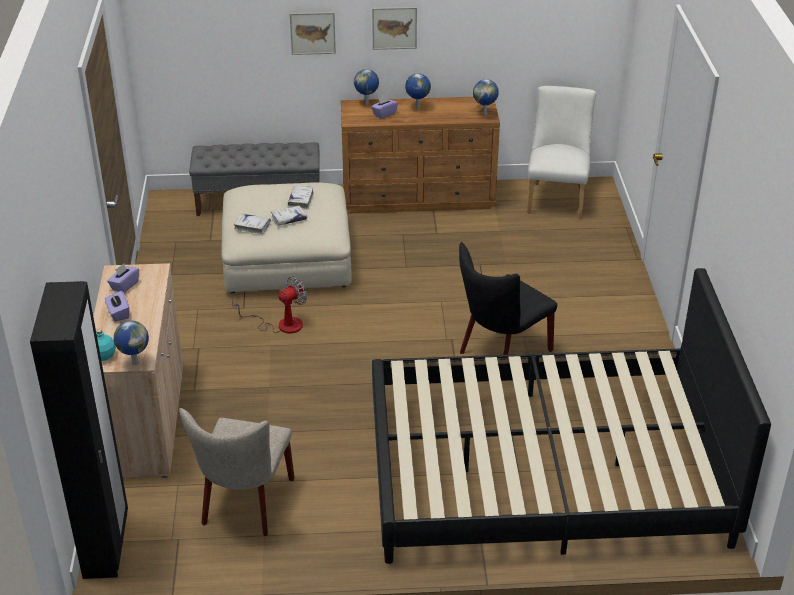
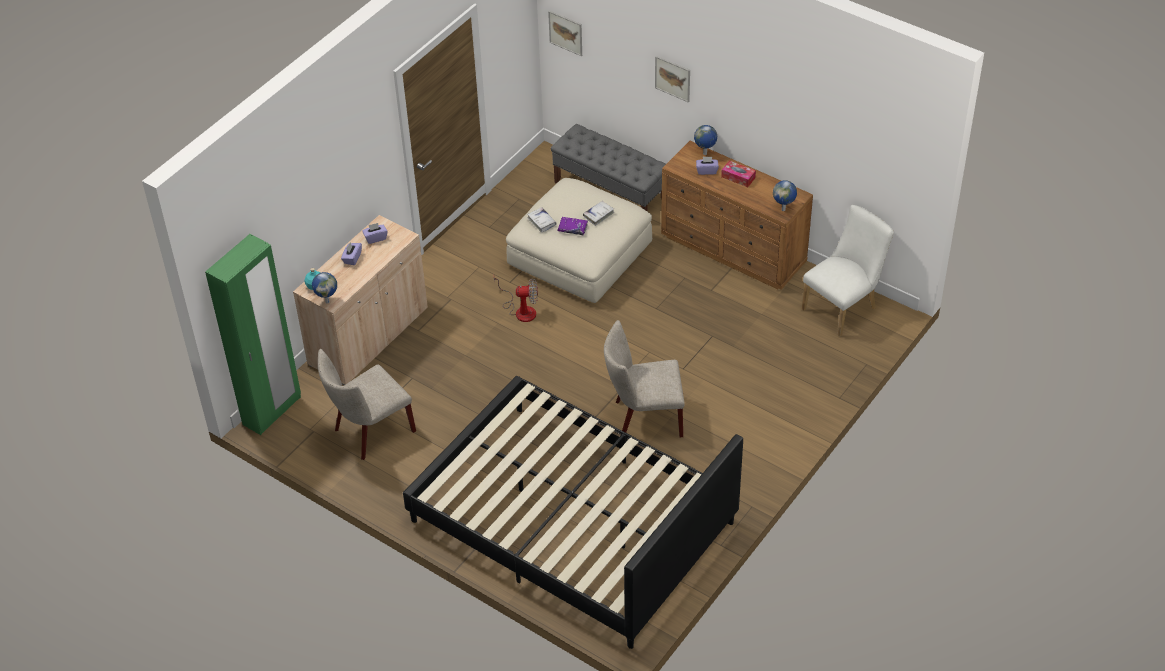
camera: 40 degrees right, 10 degrees up
black wardrobe [30,281,128,579] -> green wardrobe [205,234,301,435]
white book [271,205,307,226] -> purple book [557,217,588,235]
picture [372,7,417,50] -> picture moved to [548,10,582,56]
globe [405,73,431,109] -> tissue box [721,160,756,187]
black chair [459,242,557,355] -> beige chair [604,320,685,437]

